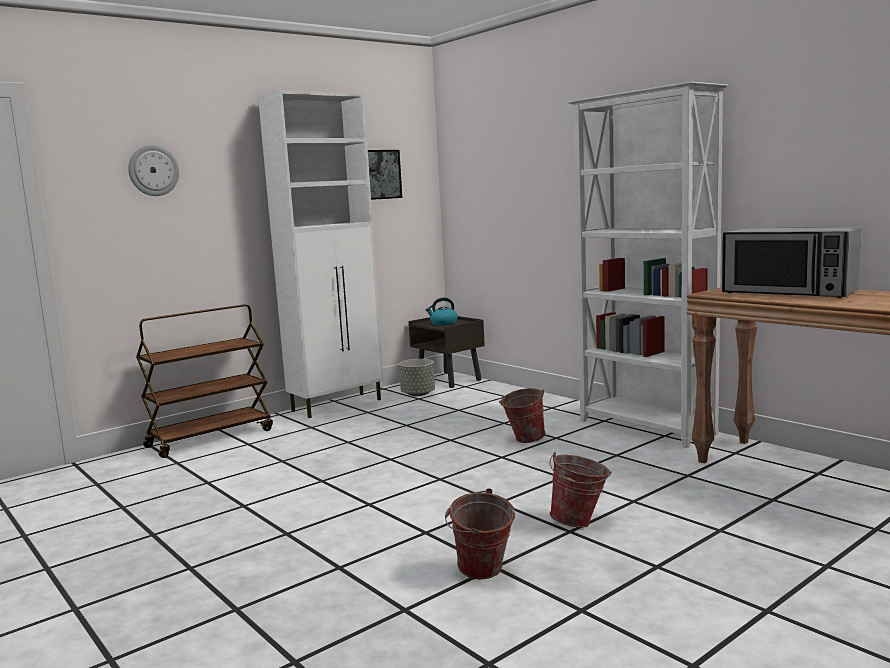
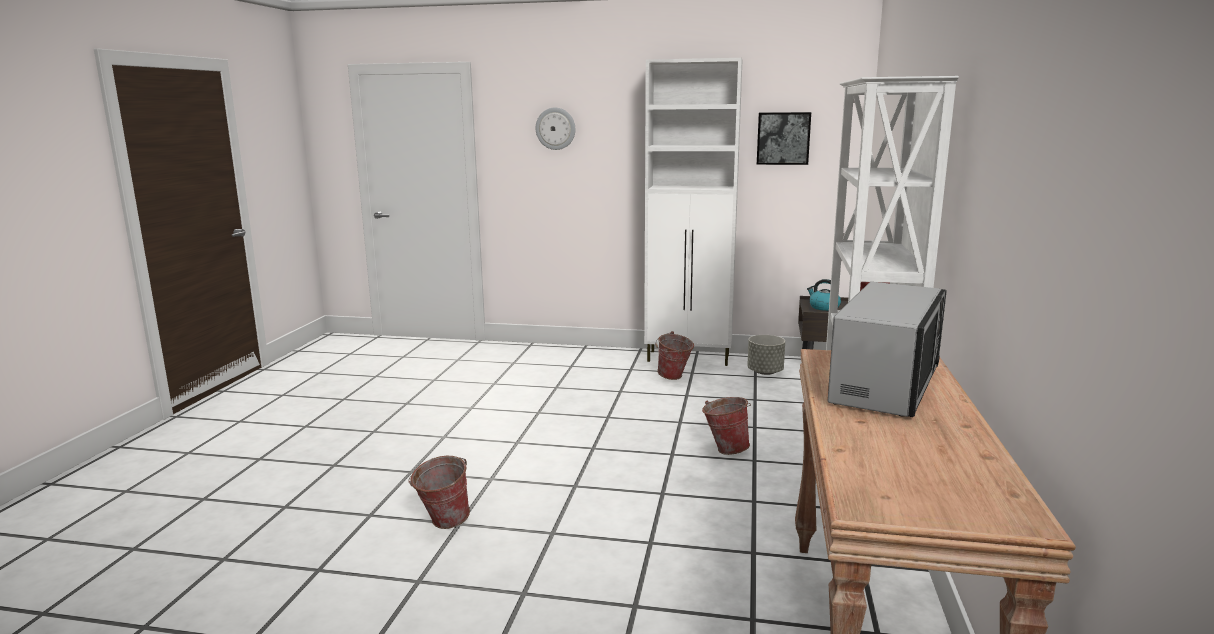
camera: 50 degrees right, 5 degrees up
brown cart [136,304,273,458] -> none
bucket [550,452,612,528] -> bucket moved to [655,331,694,380]
microwave [722,227,861,298] -> microwave turned 150 degrees counterclockwise [828,282,947,417]

